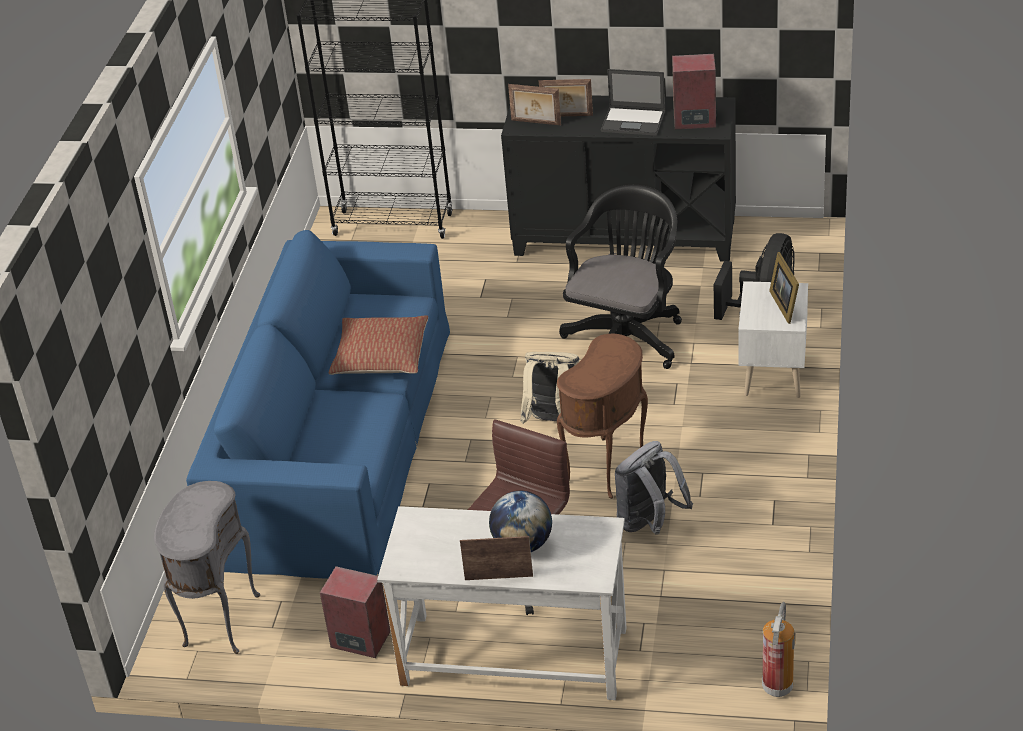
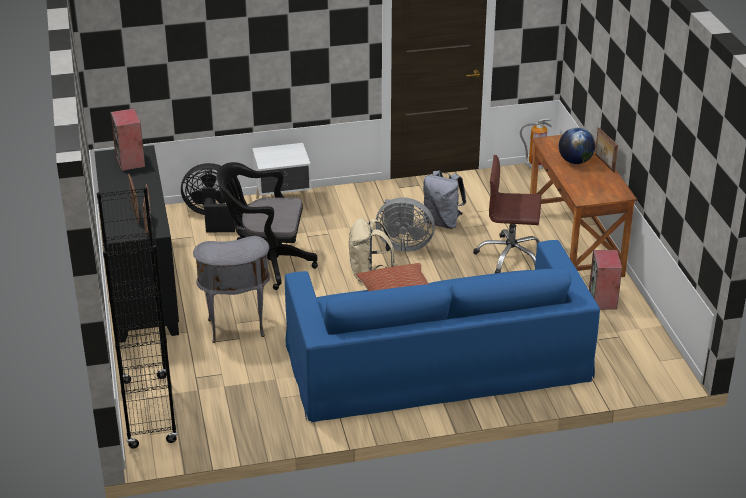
camera: 115 degrees left, 5 degrees down
grey side table [154,481,260,654] -> grey side table moved to [193,236,270,343]
white desk [377,506,626,700] -> brown desk [530,135,637,277]
brown side table [557,334,648,499] -> grey fan [375,197,435,252]
laptop [601,69,665,136] -> none
picture frame [769,252,799,324] -> none

